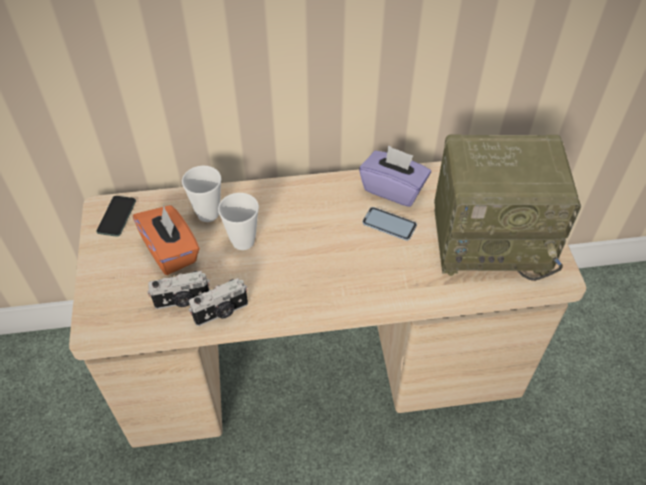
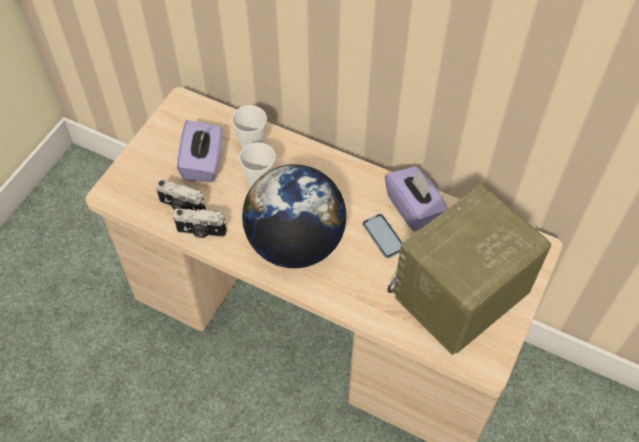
camera: 35 degrees right, 5 degrees up
phone [96,196,136,237] -> none
orange tissue box [133,205,200,275] -> purple tissue box [177,120,222,182]
radio [434,134,581,281] -> radio turned 105 degrees clockwise [387,184,551,355]
none -> globe [242,164,346,268]

